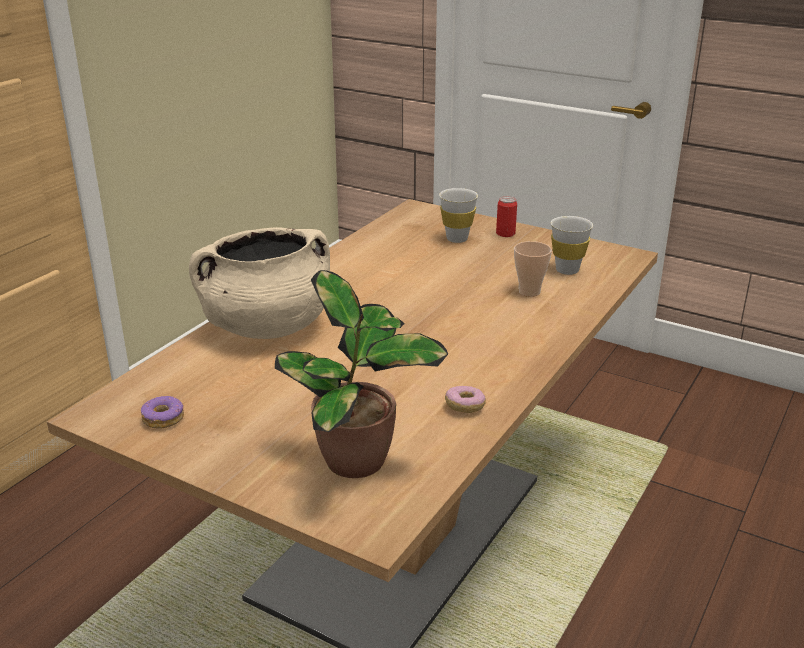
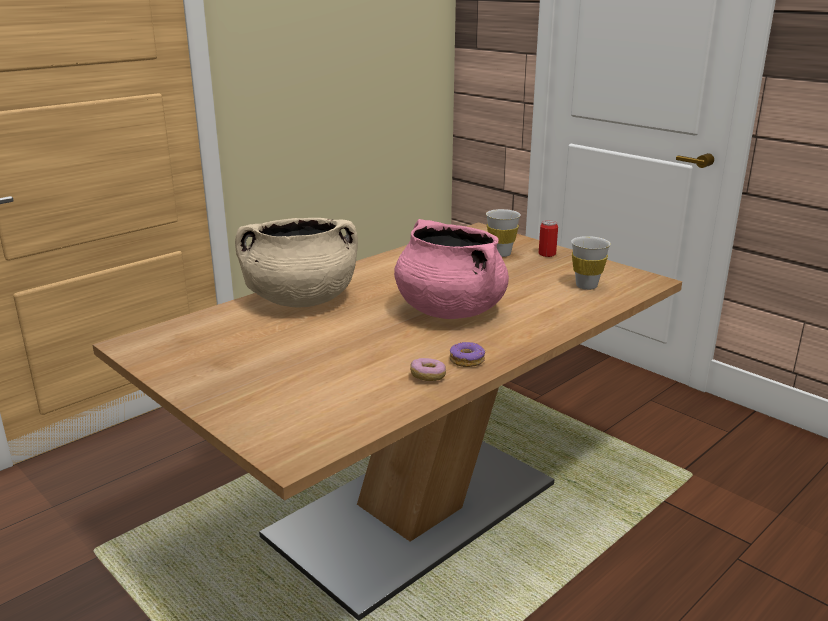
camera: 15 degrees right, 5 degrees down
donut [141,396,184,429] -> donut moved to [450,342,485,367]
potted plant [275,270,448,478] -> none
cup [514,241,552,297] -> none
none -> pink cooking pot [394,219,509,319]

